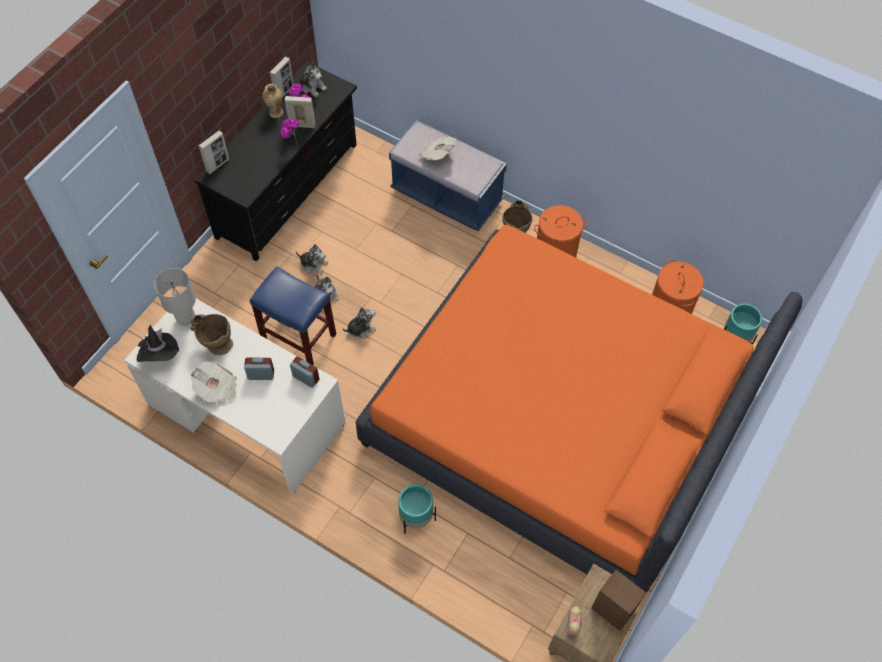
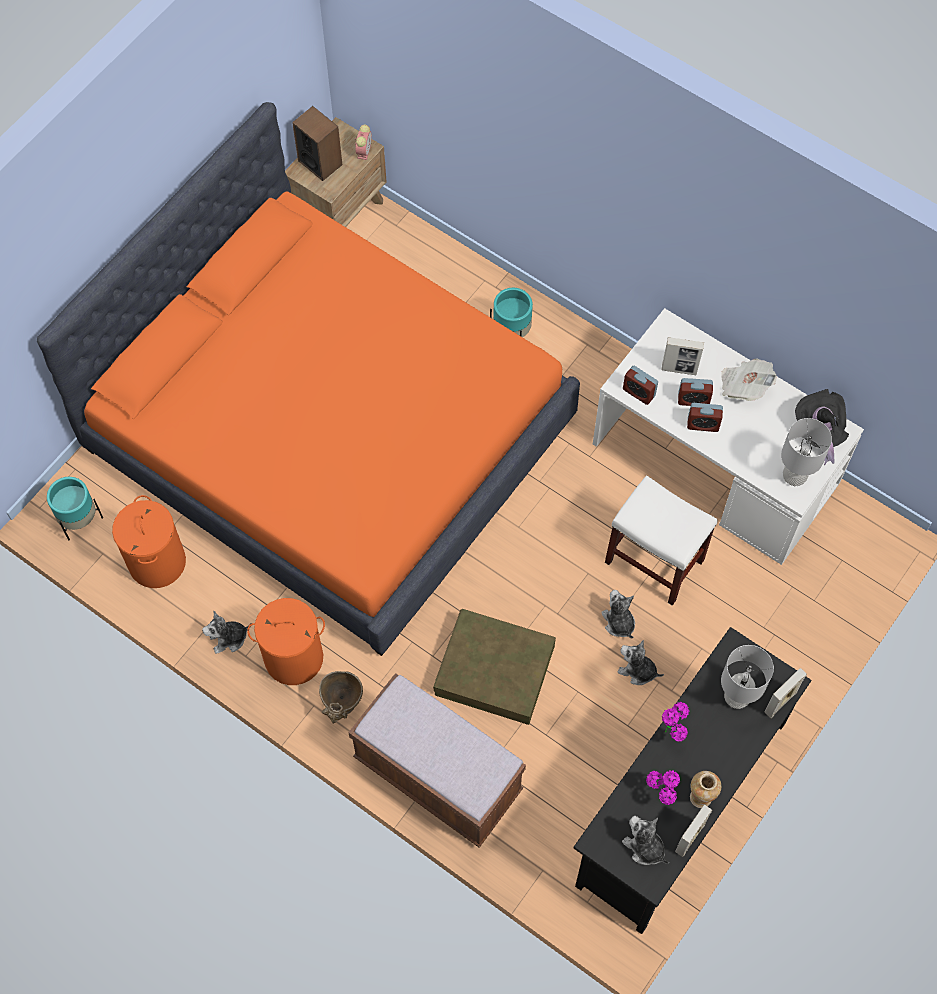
camera: 175 degrees left, 5 degrees up
beige vase [190,314,233,355] -> none
blue stool [250,267,336,365] -> white stool [605,475,717,606]
picture frame [285,96,316,128] -> picture frame moved to [661,337,704,375]
plush toy [343,307,376,339] -> plush toy moved to [202,611,252,654]
blue bench [389,120,507,231] -> brown bench [348,673,526,848]
newspaper [420,136,456,160] -> none
none -> brown storage box [433,609,556,725]
none -> alarm clock [687,403,723,432]
none -> grey table lamp [721,645,774,709]

